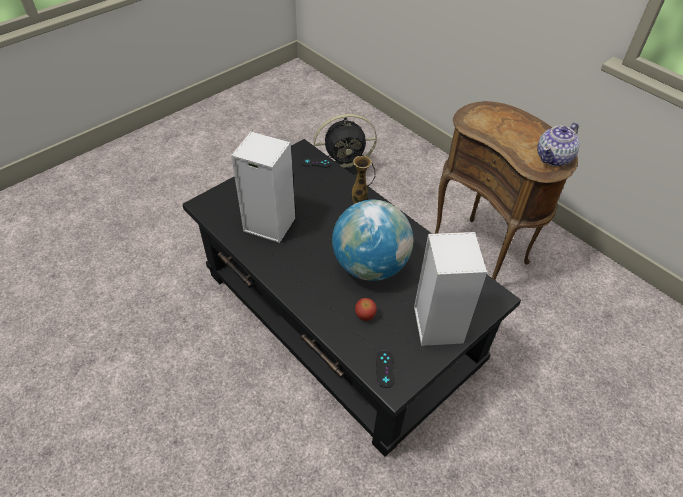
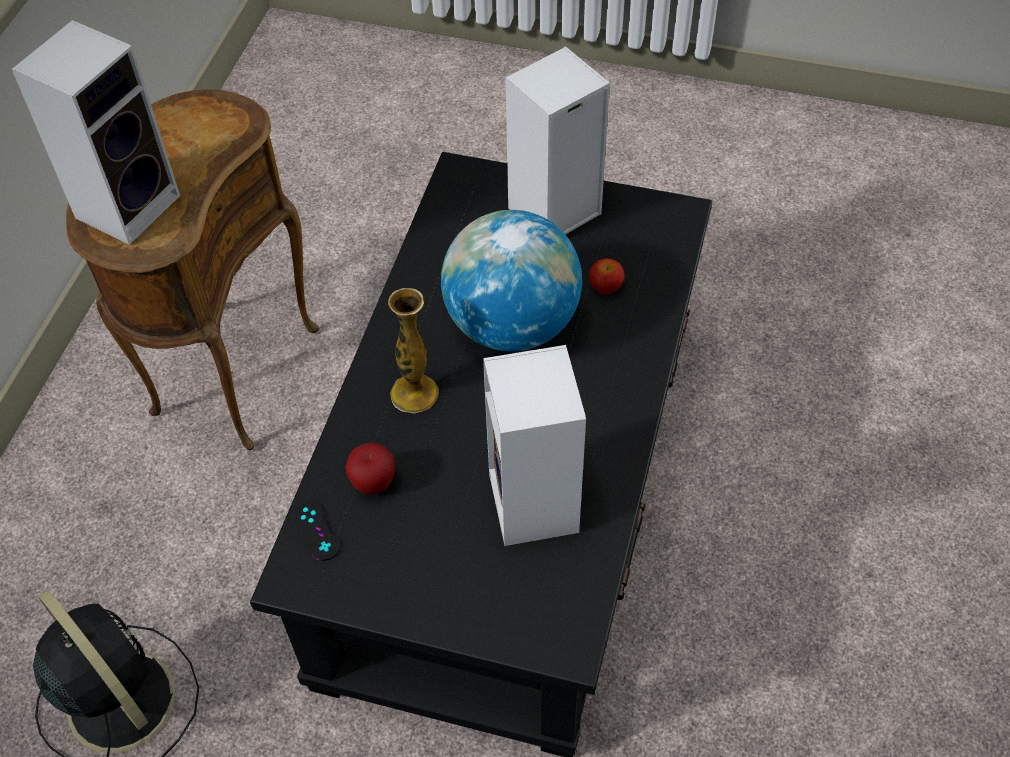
camera: 120 degrees left, 5 degrees up
black game controller [376,351,395,388] -> none
teapot [537,123,580,166] -> none
none -> speaker [12,20,180,245]
none -> apple [345,443,395,495]

